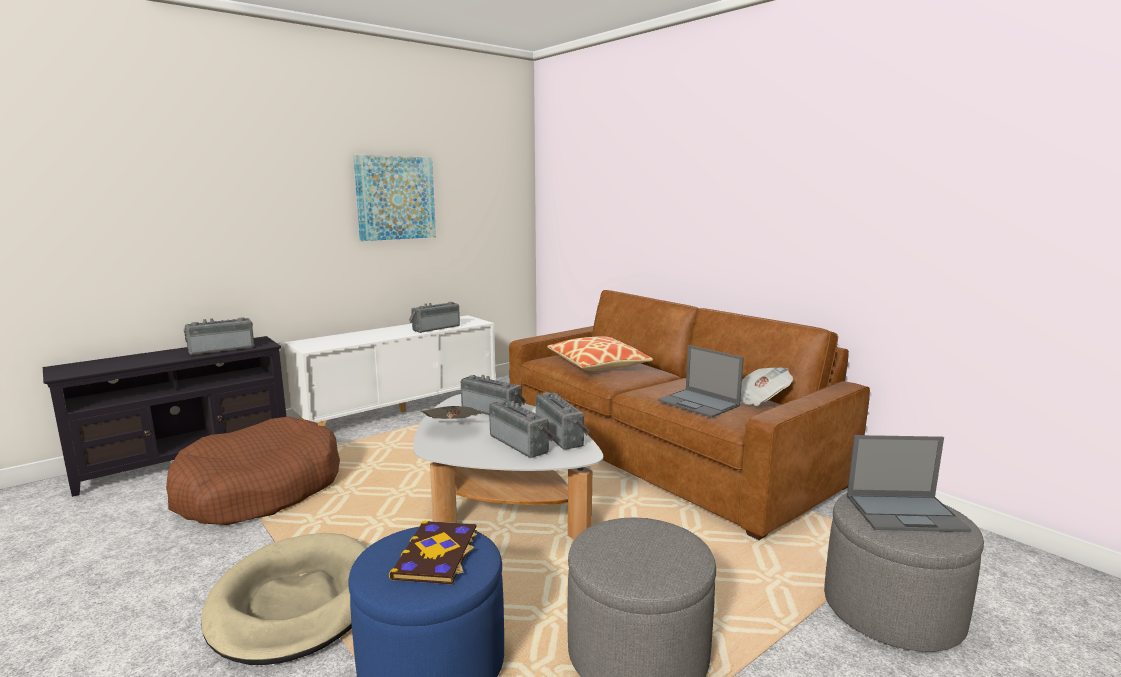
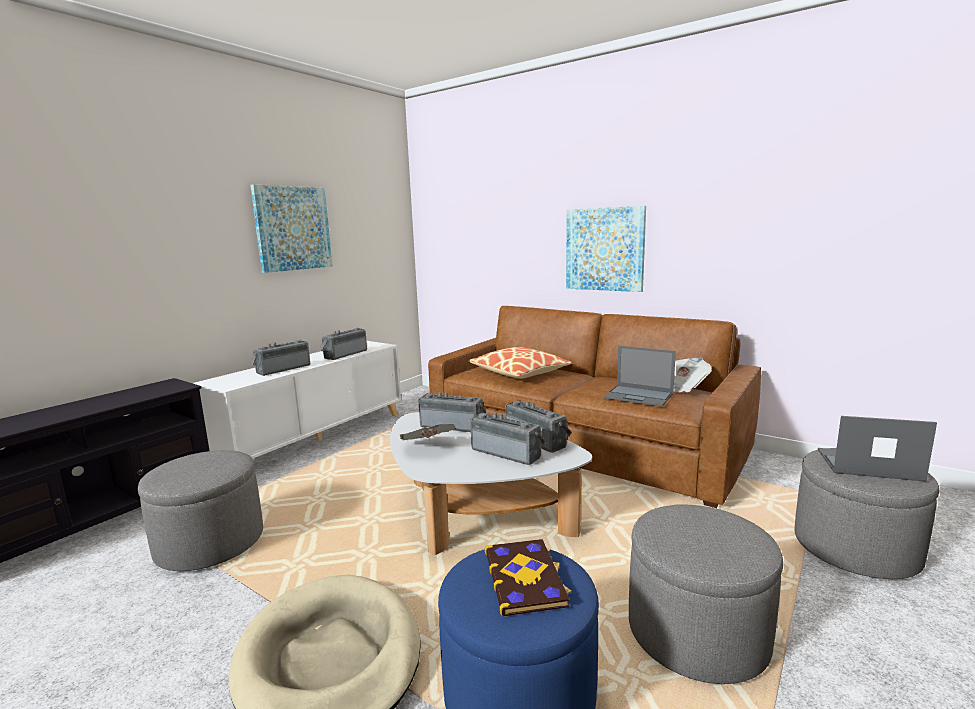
camera: 15 degrees left, 0 degrees up
brown dog bed [166,416,340,525] -> grey ottoman [138,450,263,571]
radio [183,317,254,355] -> radio moved to [252,340,310,376]
laptop [847,435,971,532] -> laptop turned 150 degrees counterclockwise [818,416,937,482]
none -> picture [566,206,646,292]

